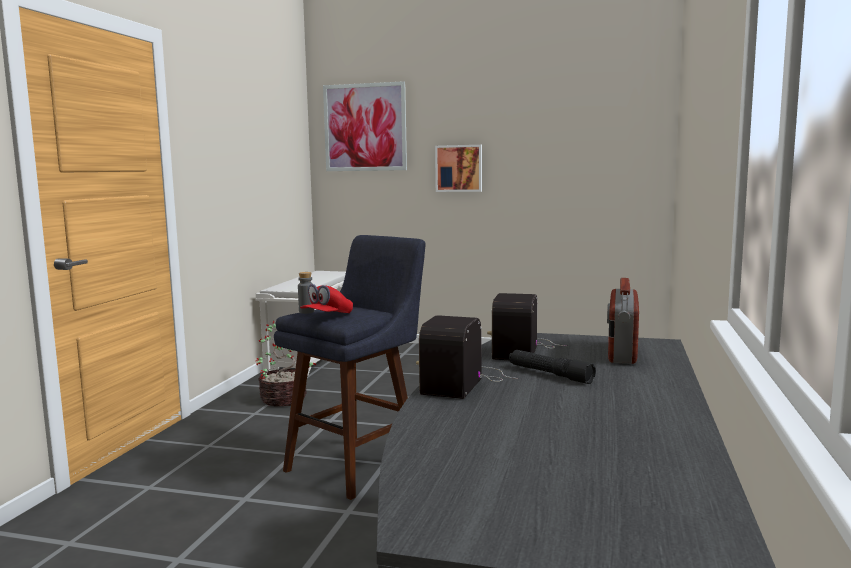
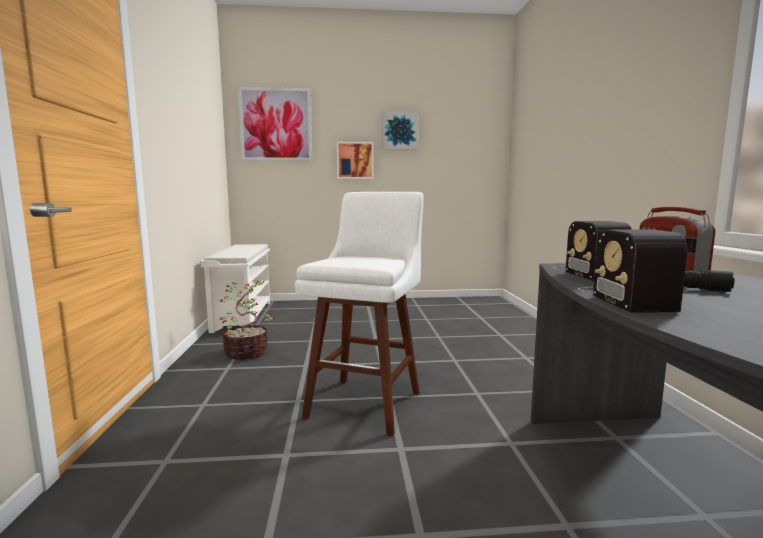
camera: 20 degrees left, 0 degrees up
blue stool [274,235,426,500] -> white stool [295,192,423,437]
grey bottle [298,272,315,314] -> none
red cap [300,284,353,313] -> none
none -> picture [382,111,419,150]

